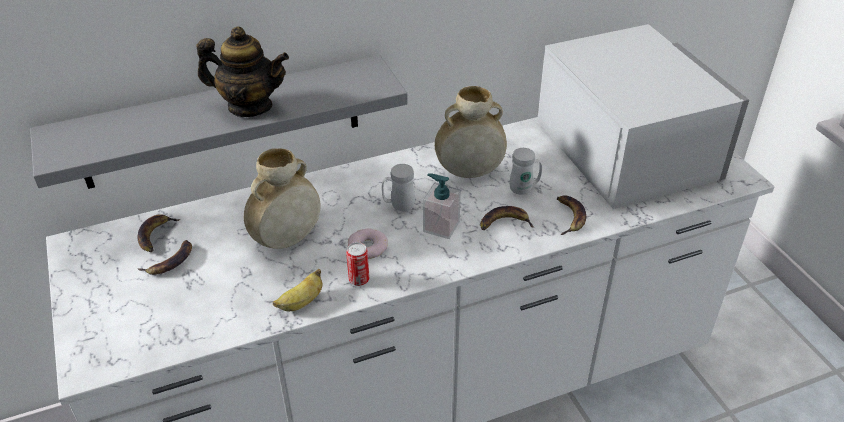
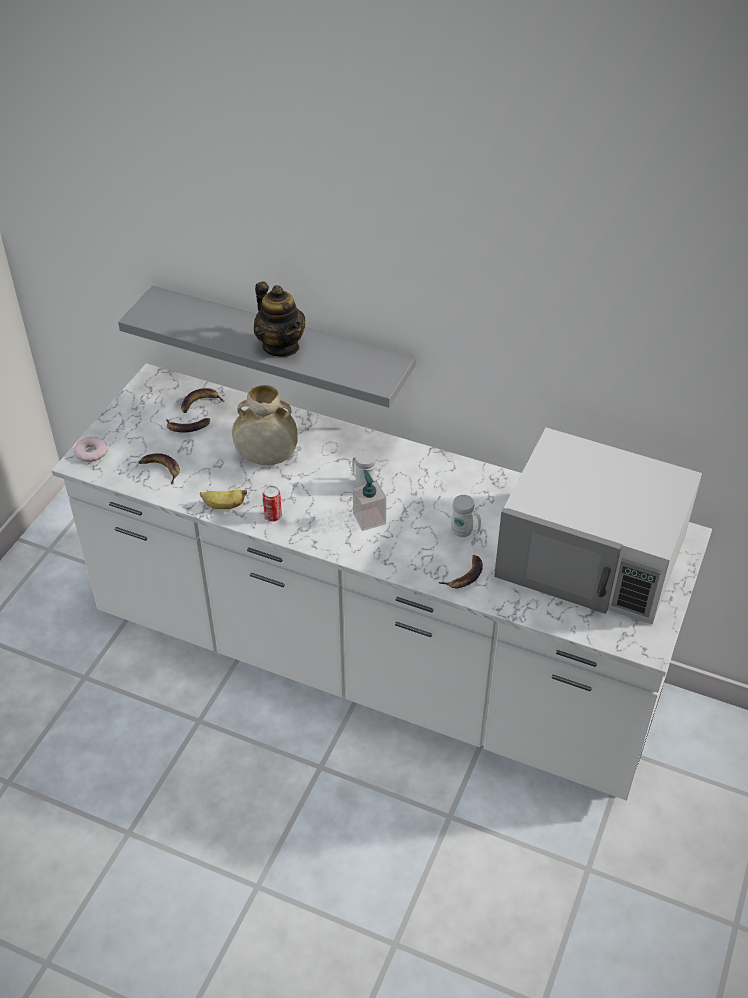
camera: 45 degrees right, 5 degrees up
donut [348,228,388,259] -> donut moved to [73,437,108,462]
beige vase [435,86,507,178] -> none
banana [480,206,535,230] -> banana moved to [139,453,180,485]
white microwave [537,24,749,209] -> white microwave turned 90 degrees clockwise [494,428,702,625]

